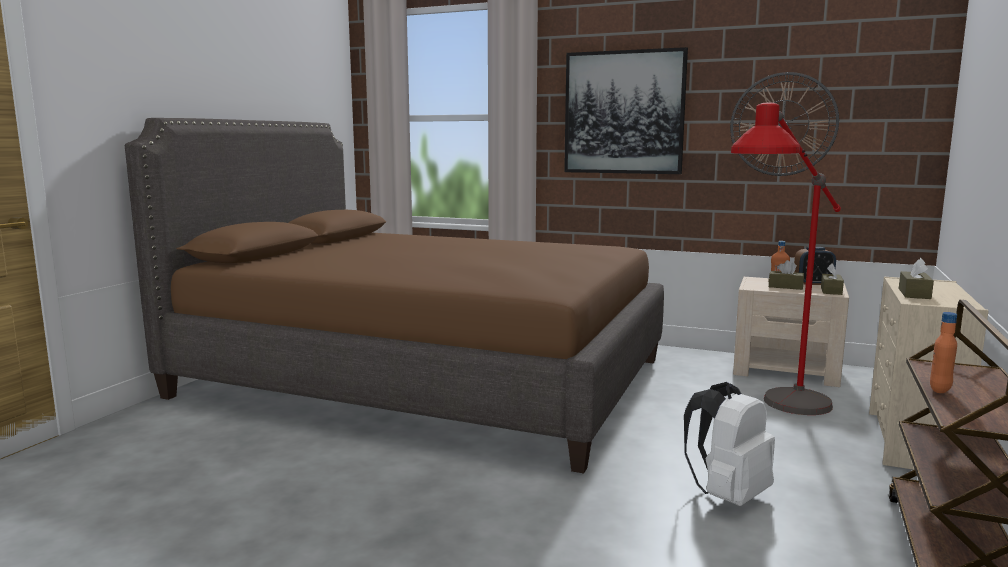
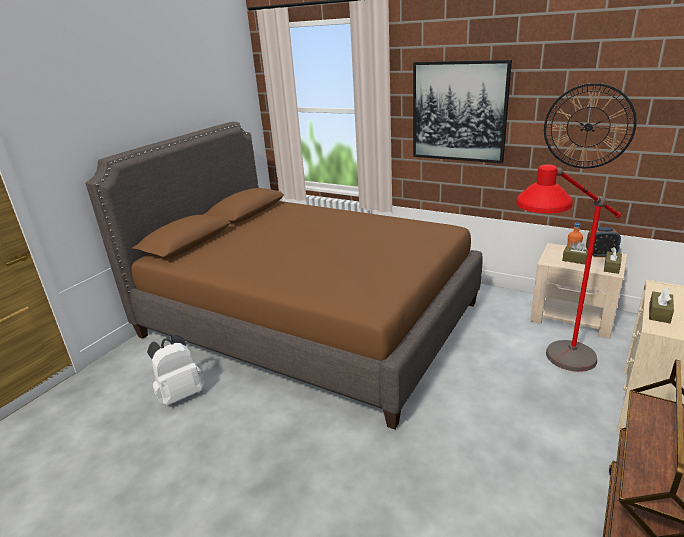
camera: 10 degrees right, 15 degrees up
white backpack [684,382,775,506] -> white backpack moved to [147,335,205,406]
orange bottle [930,312,957,393] -> none

